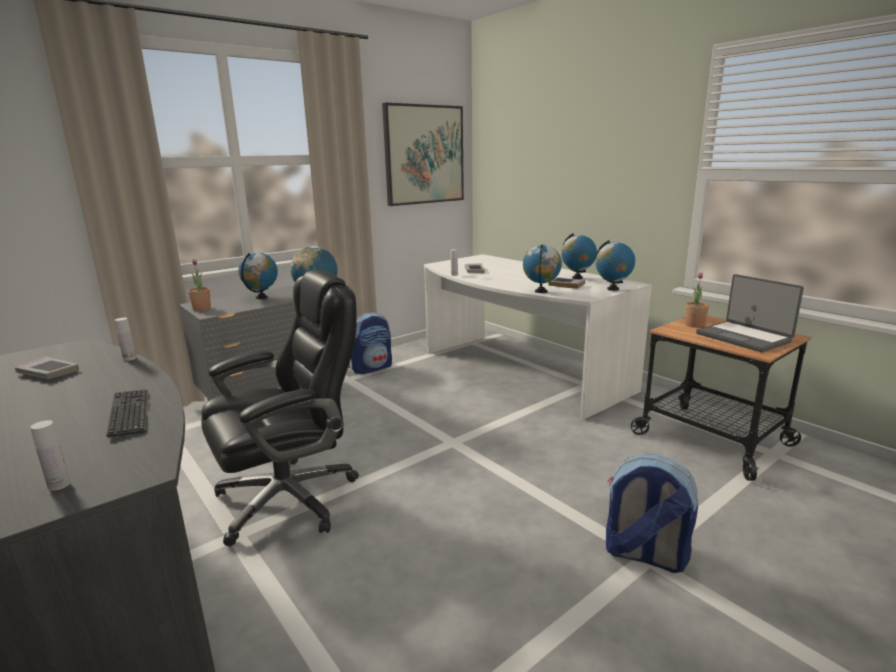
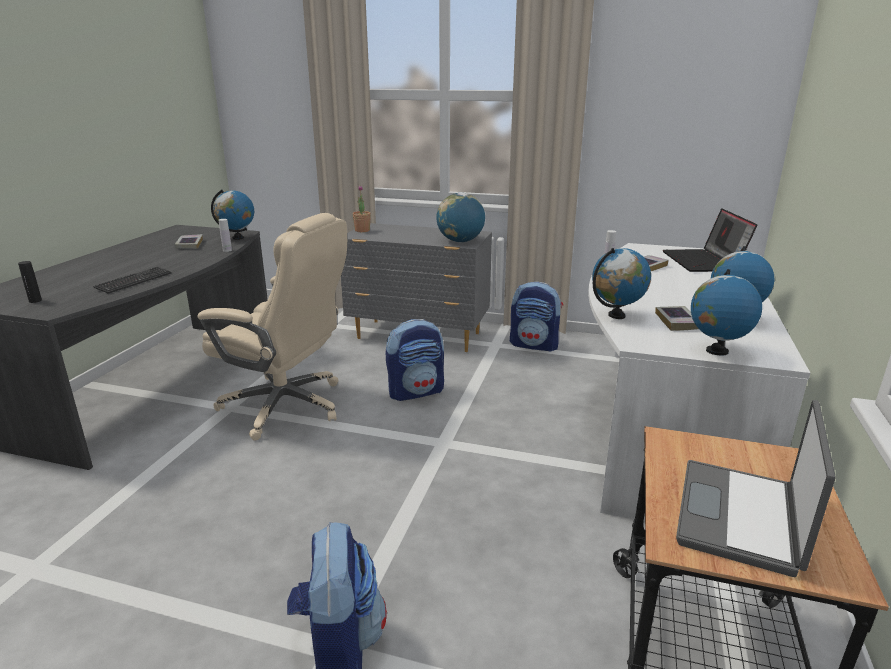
camera: 55 degrees right, 5 degrees up
white bottle [30,420,70,491] -> black bottle [18,261,42,303]
black office chair [201,270,359,546] -> beige office chair [198,213,347,441]
globe [238,252,278,299] -> globe moved to [211,190,254,240]
picture [382,103,464,206] -> none
potted plant [685,272,709,328] -> none
none -> backpack [386,319,444,401]
none -> laptop [663,208,757,272]

